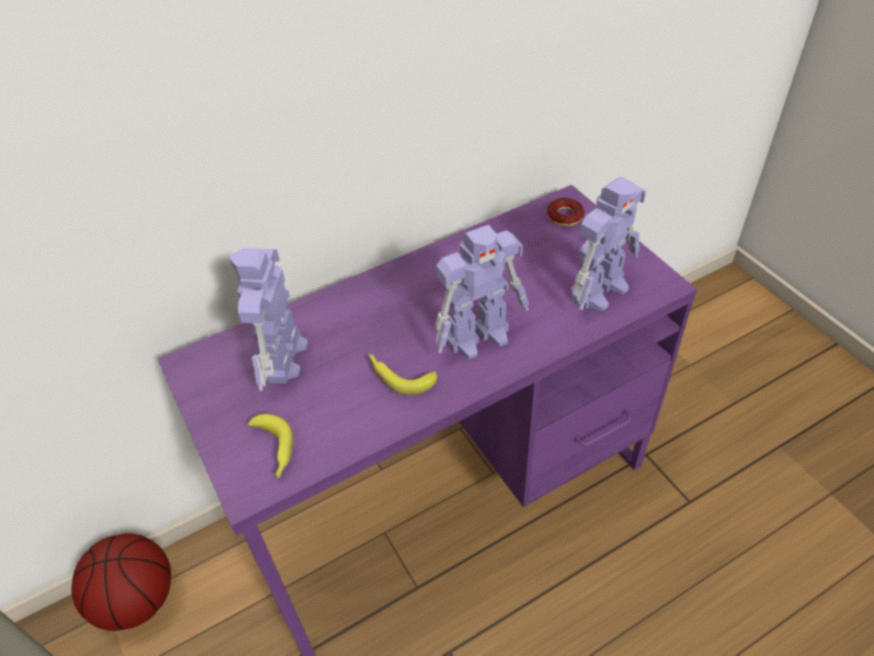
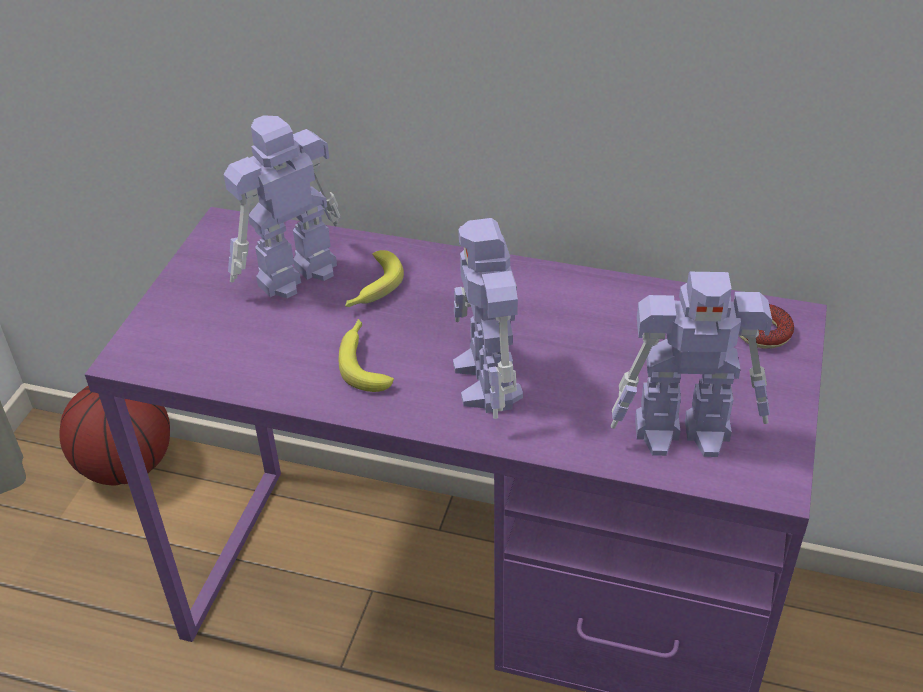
camera: 45 degrees right, 5 degrees down
banana [248,414,293,479] -> banana moved to [345,250,404,307]
toy robot [435,225,529,359] -> toy robot turned 60 degrees clockwise [453,218,523,419]

